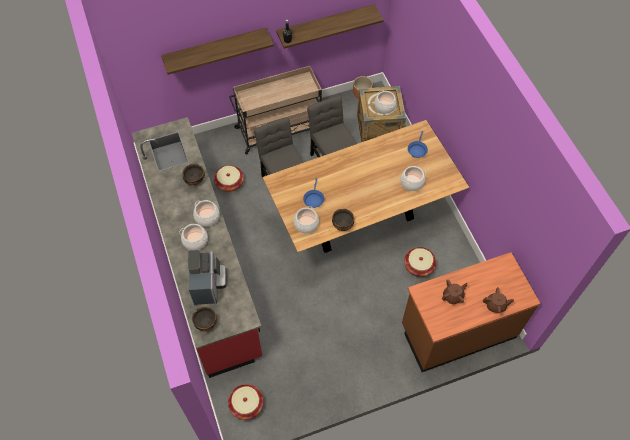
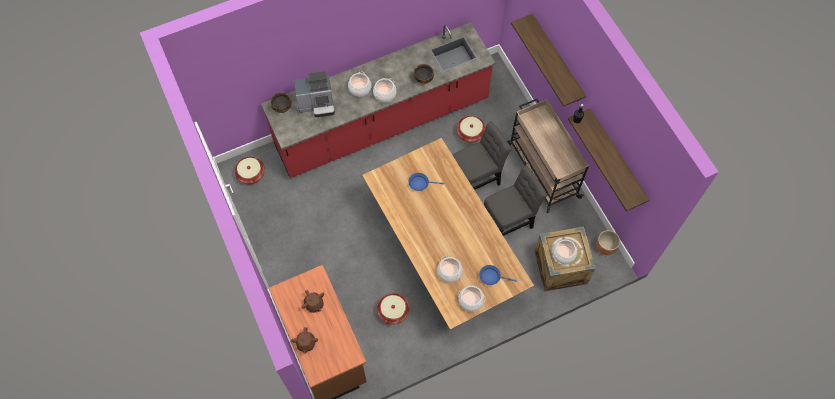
camera: 85 degrees right, 5 degrees up
cooking pot [294,206,319,234] -> cooking pot moved to [458,286,486,312]
bowl [332,209,354,231] -> none

